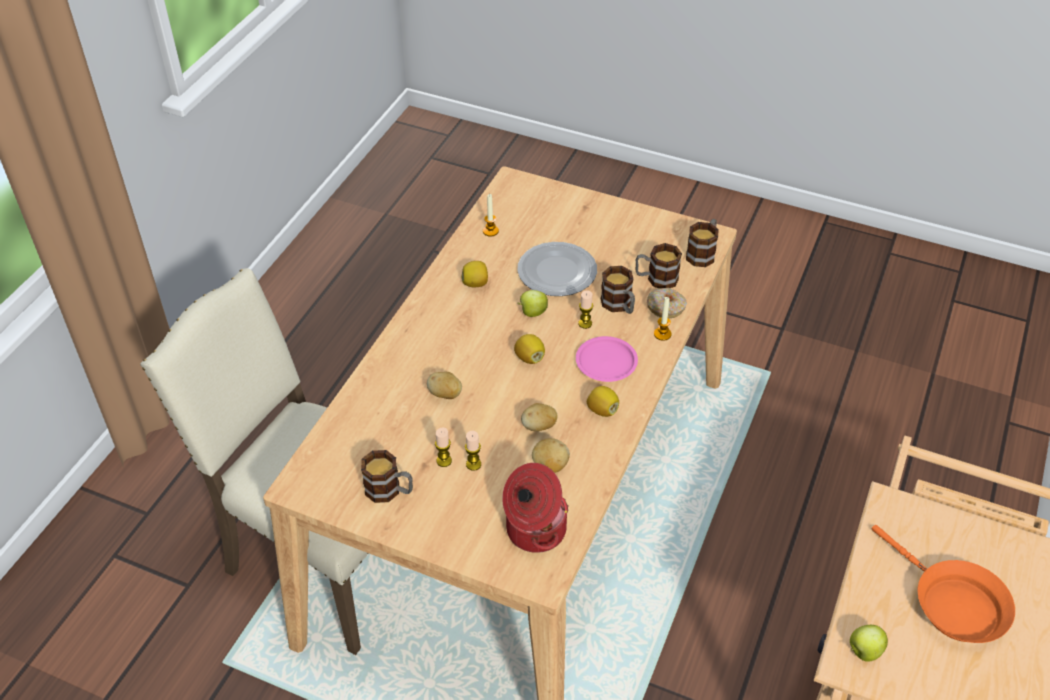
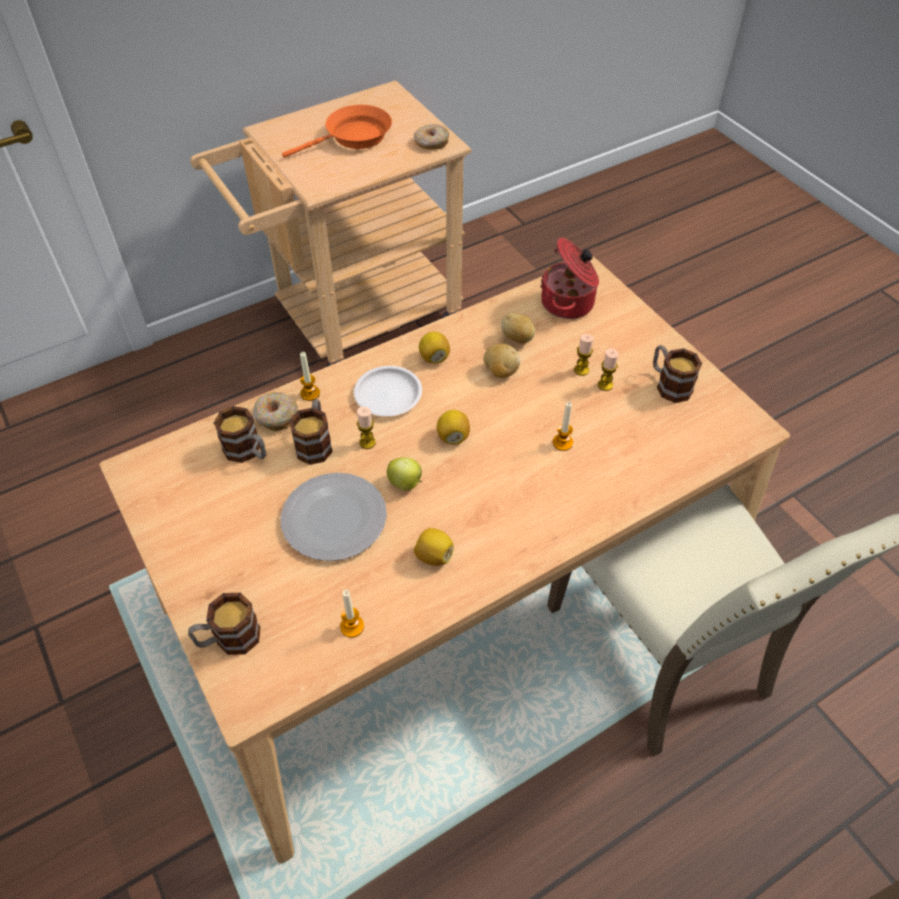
camera: 145 degrees left, 5 degrees up
potato [427,372,462,399] -> candle [553,402,573,451]
pink plate [576,336,638,382] -> white plate [354,366,422,416]
mug [686,219,719,267] -> mug moved to [188,593,261,655]
apple [850,625,888,662] -> donut [414,124,449,150]
orange frying pan [872,525,1015,643] -> orange frying pan turned 60 degrees clockwise [282,105,392,158]

